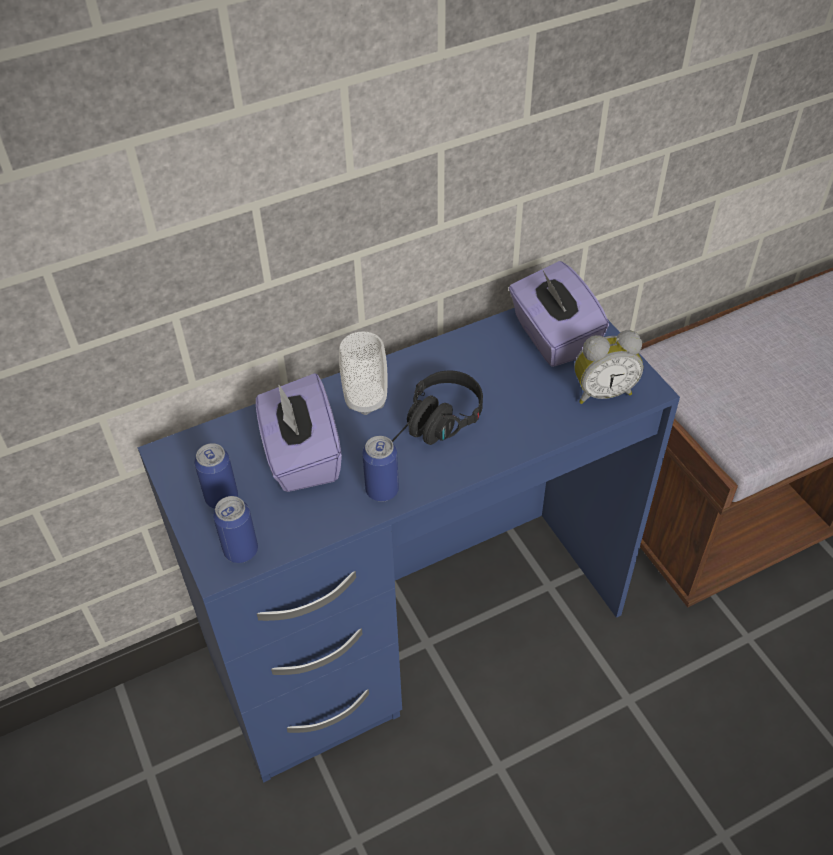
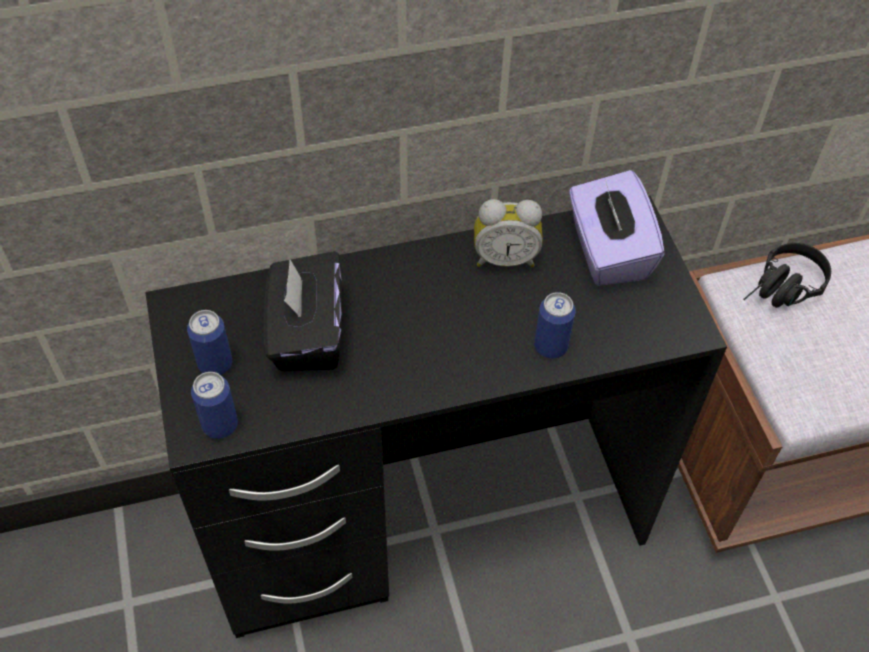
camera: 10 degrees right, 5 degrees up
blue desk [138,308,680,783] -> black desk [145,195,727,638]
purple tissue box [256,373,342,492] -> black tissue box [264,251,342,371]
cup [339,331,388,415] -> none
can [362,436,399,502] -> can moved to [534,292,576,358]
black headphones [392,371,483,445] -> black headphones moved to [743,243,831,308]
alarm clock [574,330,644,404] -> alarm clock moved to [474,199,543,267]

